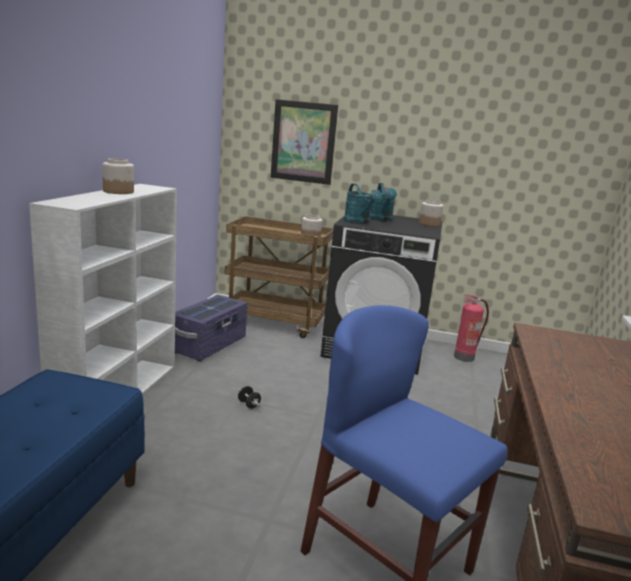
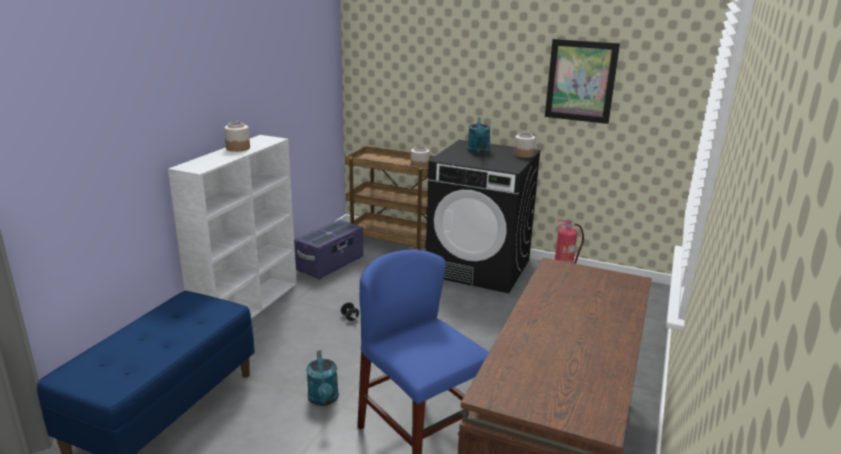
camera: 10 degrees right, 5 degrees up
picture [271,99,338,185] -> picture moved to [545,39,620,124]
turquoise watering can [344,184,382,224] -> turquoise watering can moved to [306,350,339,406]

